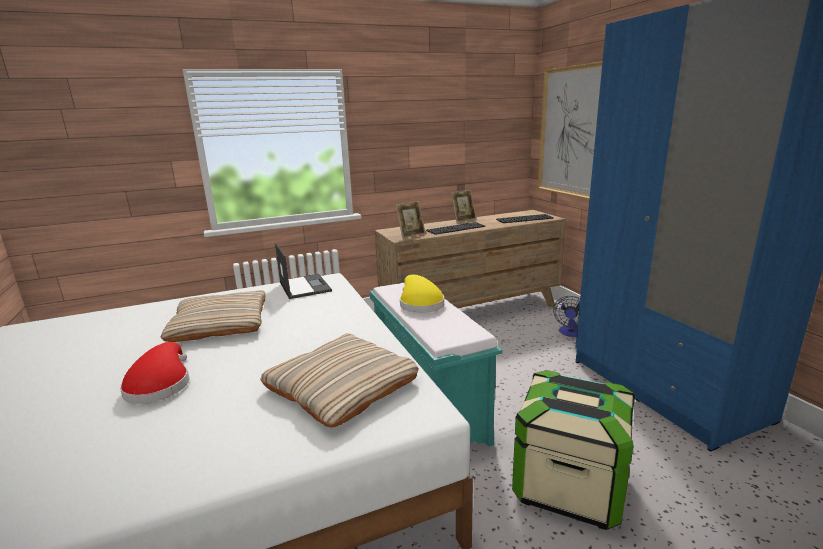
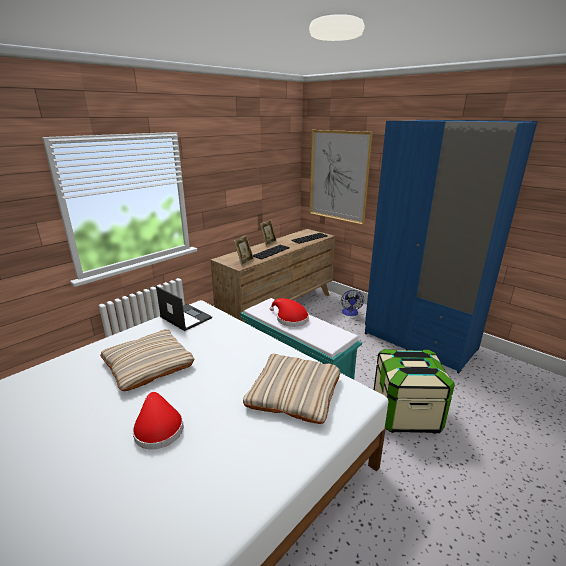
camera: 25 degrees left, 5 degrees up
yellow hat [400,275,444,313] -> red hat [270,298,309,327]

